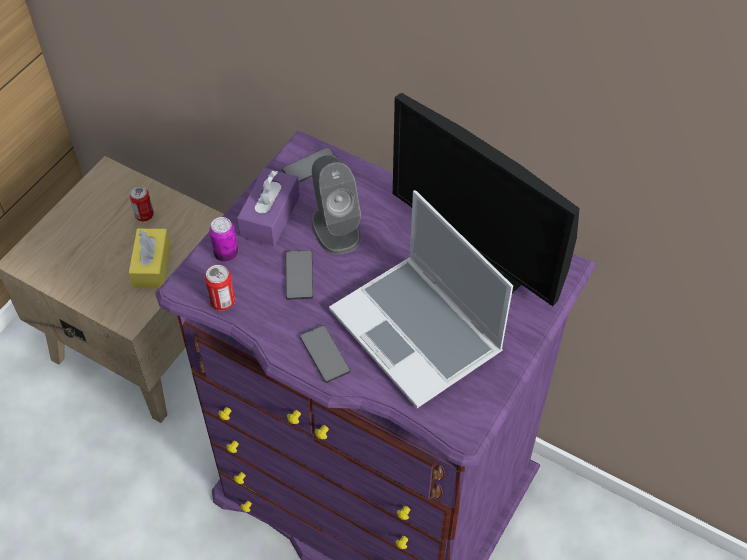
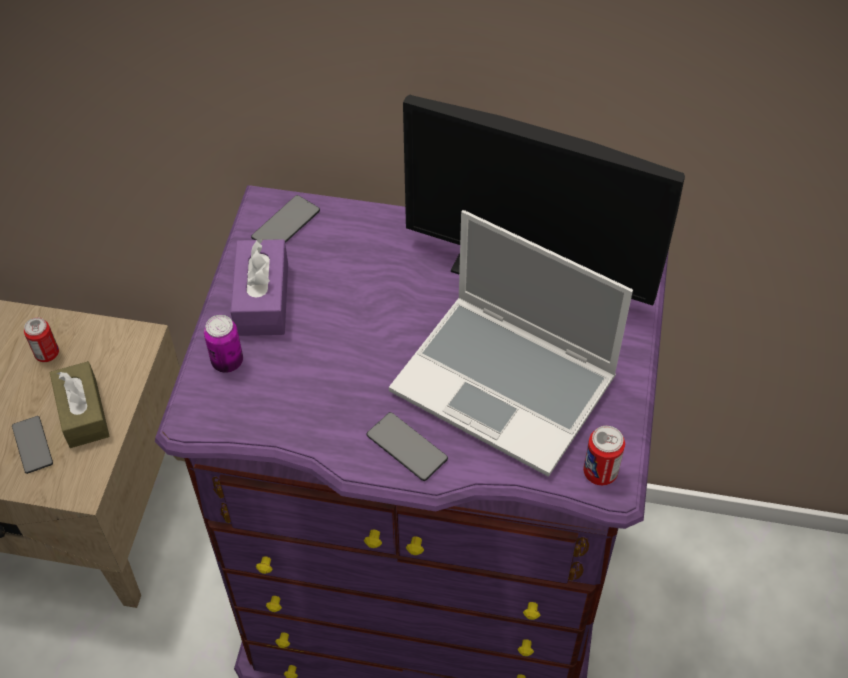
camera: 20 degrees left, 0 degrees up
yellow tissue box [129,229,170,288] -> brown tissue box [50,361,109,448]
can [205,265,235,311] -> can moved to [583,426,625,485]
phone [286,250,313,300] -> phone moved to [12,416,53,474]
grey speaker [311,155,361,254] -> none

